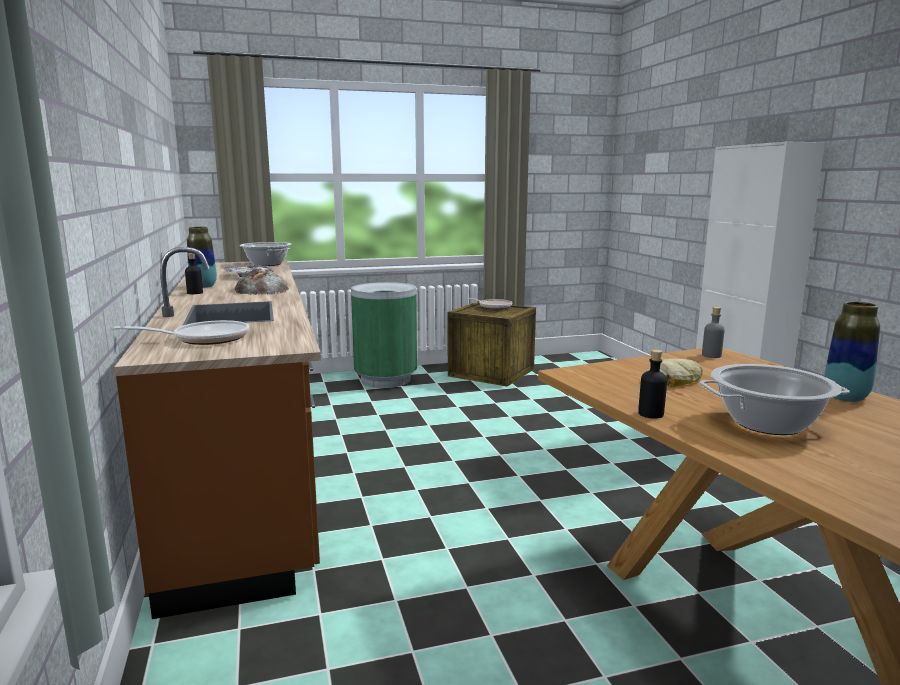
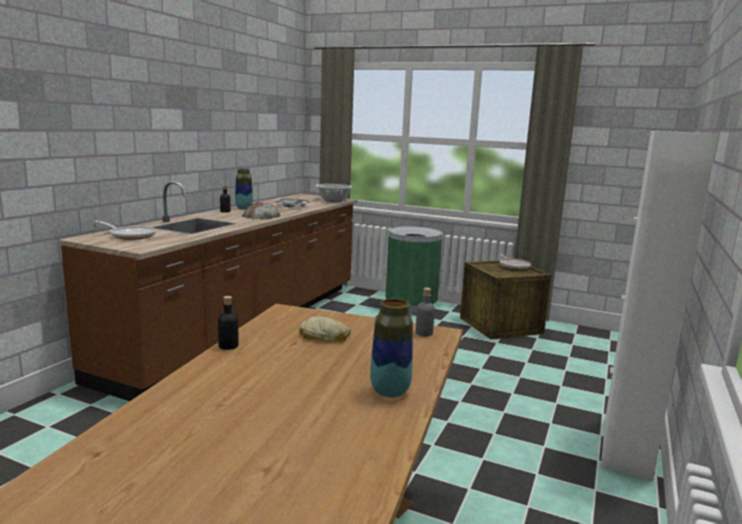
camera: 40 degrees right, 0 degrees up
cooking pot [699,364,850,435] -> none

